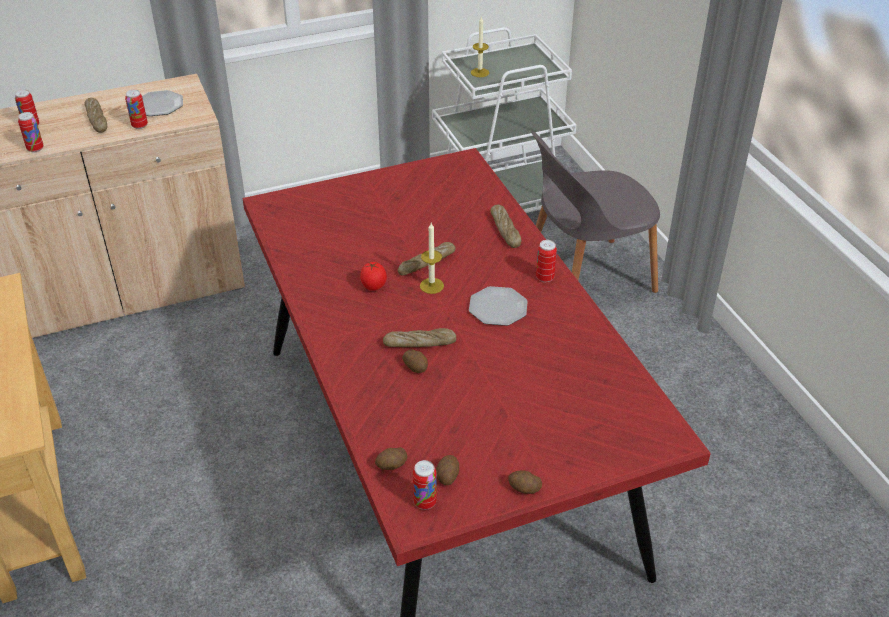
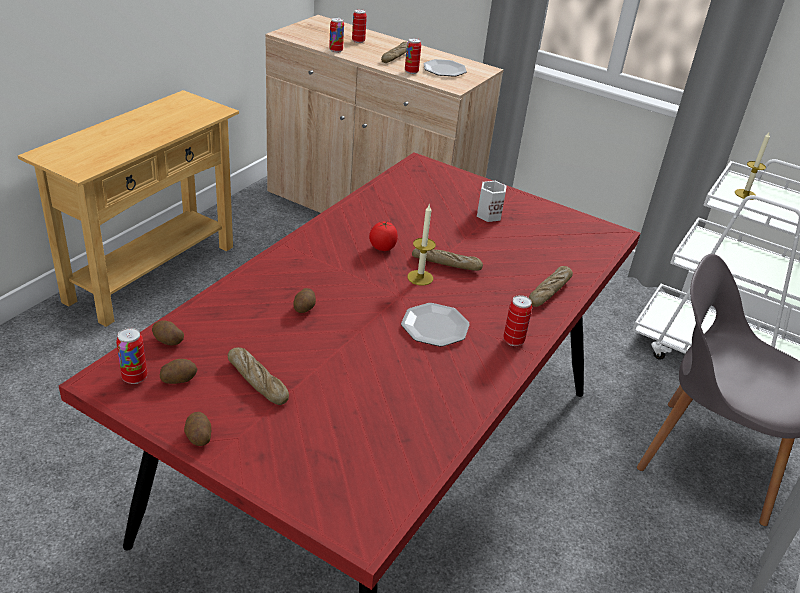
camera: 50 degrees right, 5 degrees down
bread [383,328,456,347] -> bread moved to [228,347,289,405]
none -> white mug [477,181,507,222]

